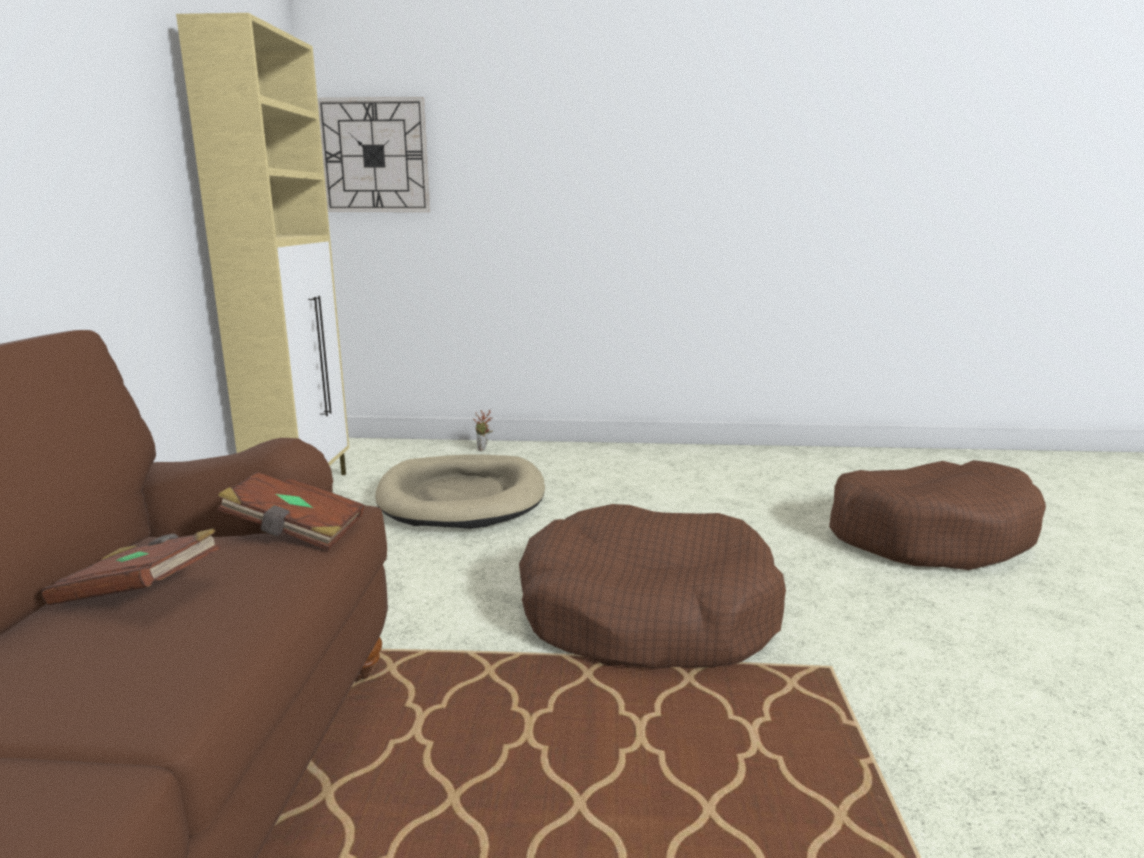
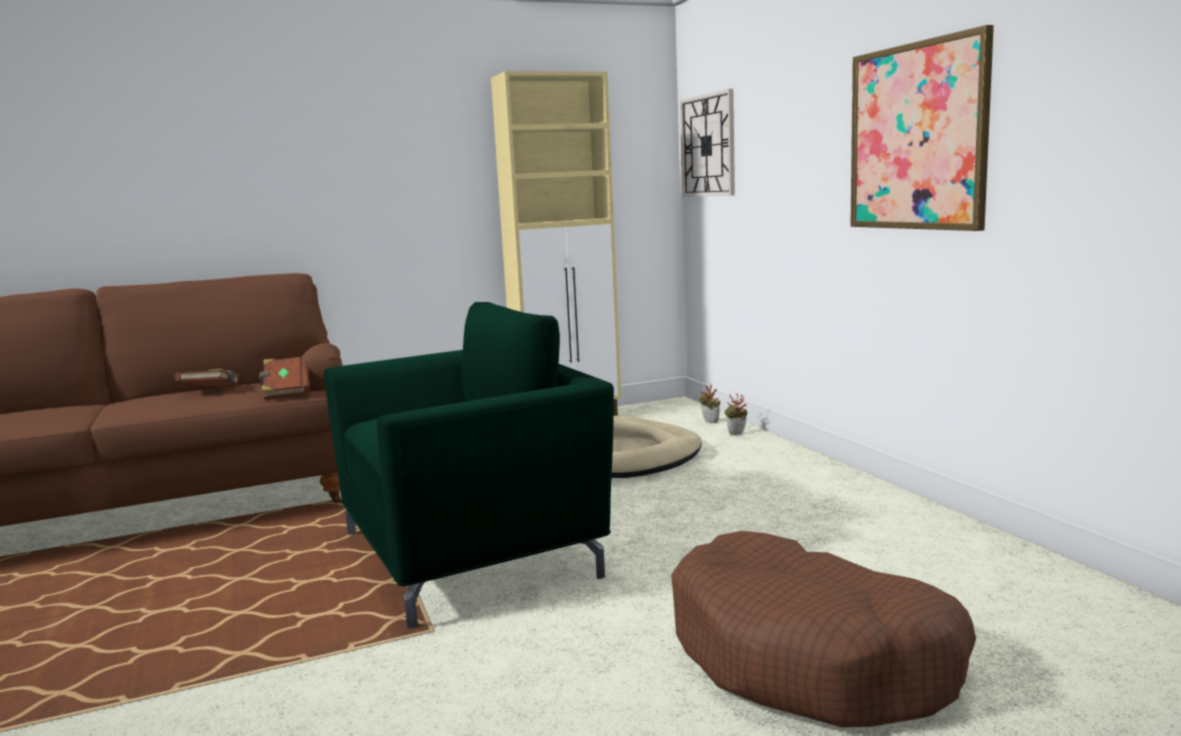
camera: 65 degrees right, 5 degrees down
brown dog bed [519,504,786,669] -> green armchair [324,302,614,629]
none -> potted plant [699,384,720,423]
none -> picture [850,25,994,231]

